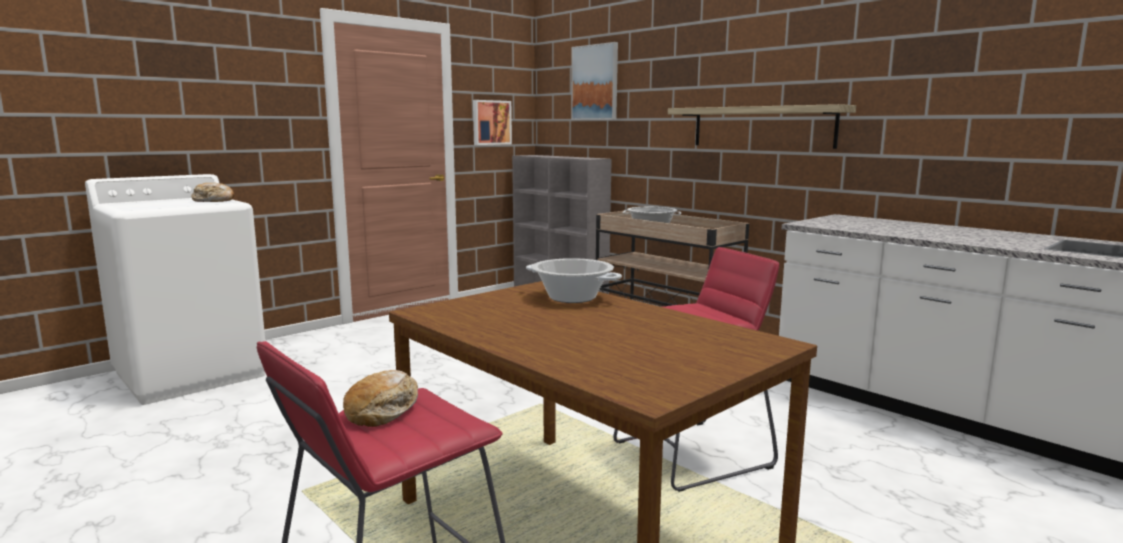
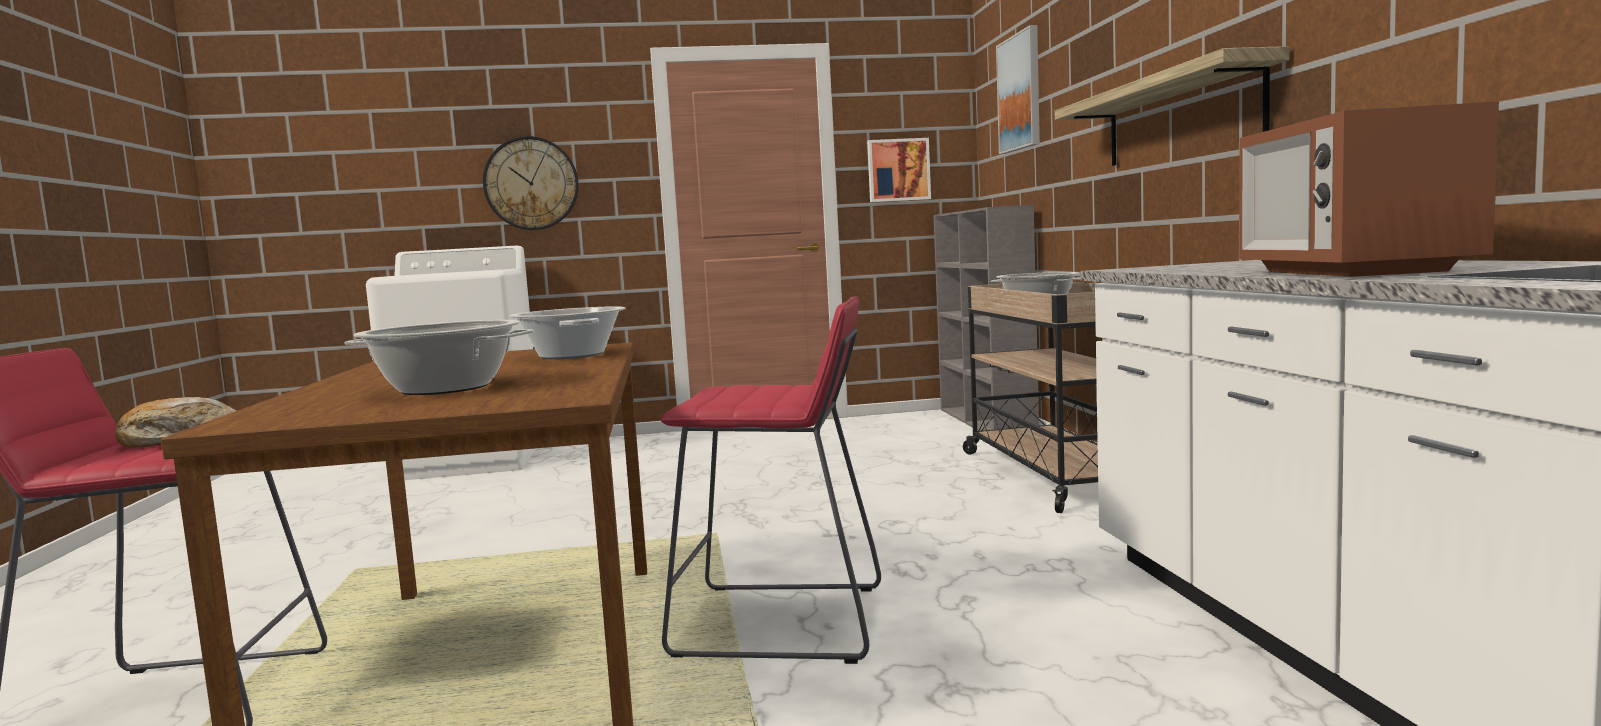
camera: 35 degrees right, 5 degrees down
bread [191,183,234,202] -> none
none -> cooking pot [345,320,534,395]
none -> wall clock [483,136,579,230]
none -> microwave [1239,101,1499,277]

